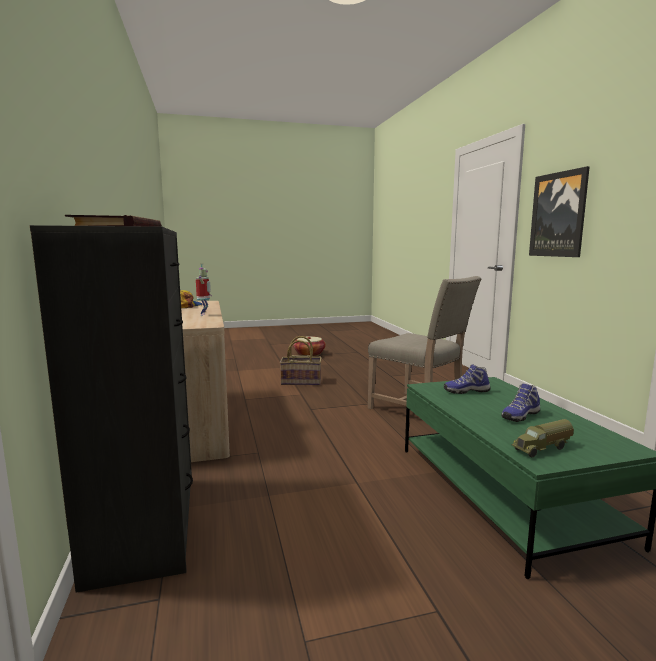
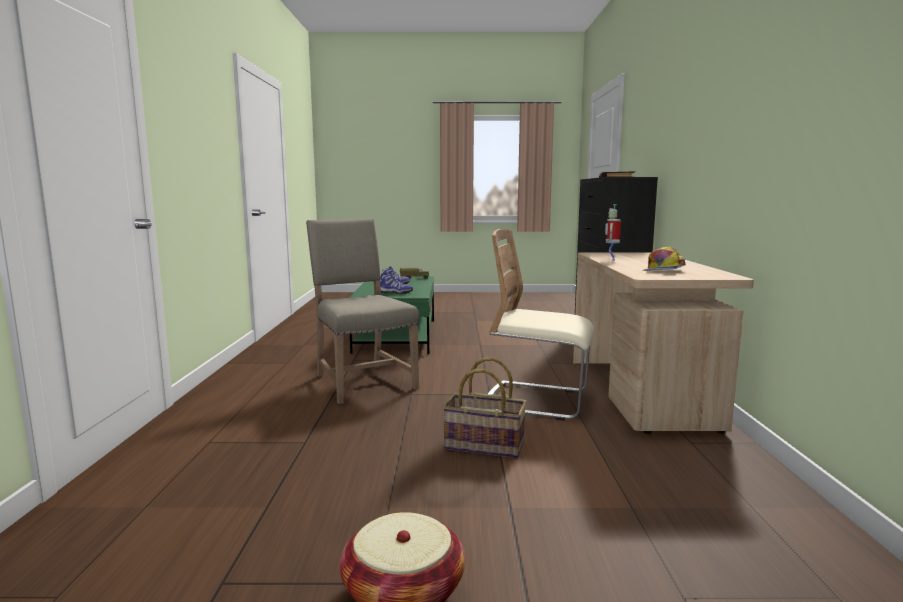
camera: 165 degrees left, 0 degrees up
picture [529,166,590,257] -> none
none -> beige chair [488,229,594,421]

